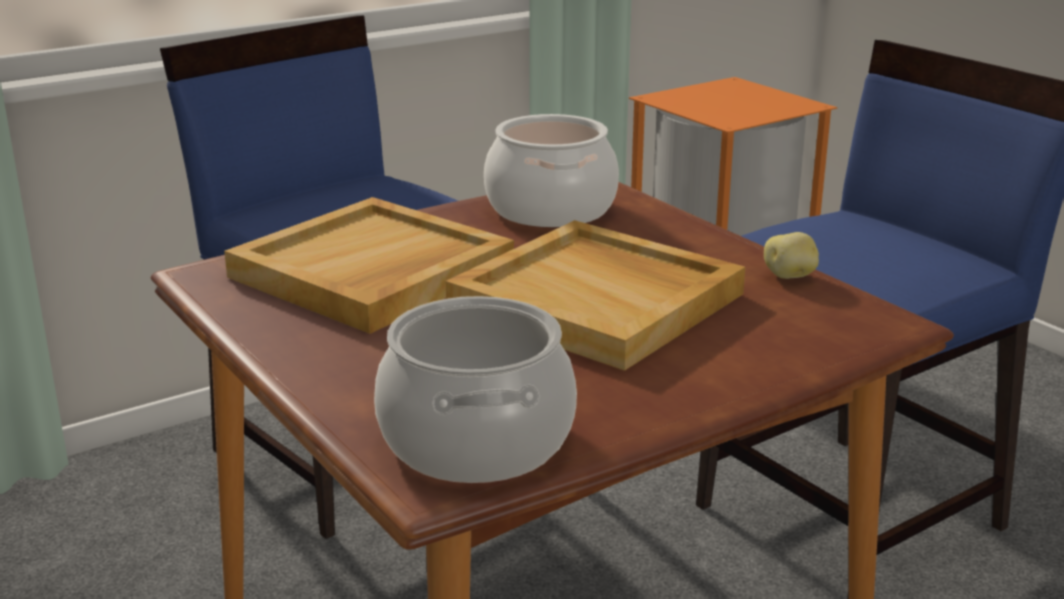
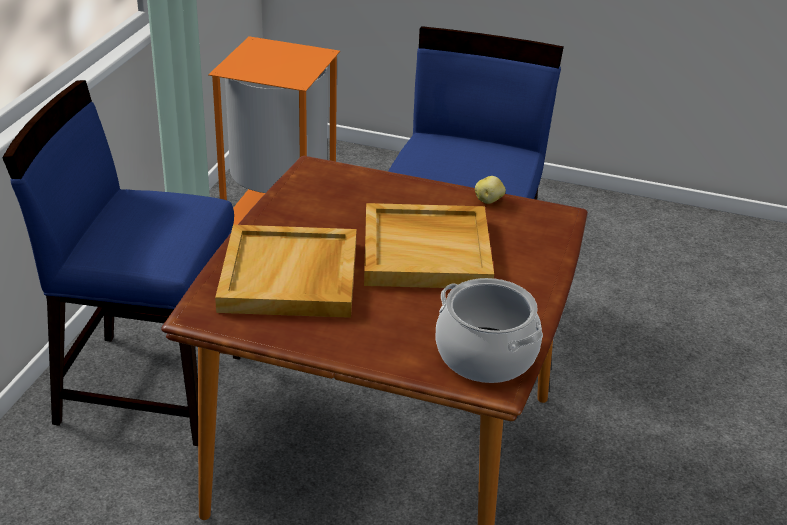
camera: 40 degrees left, 10 degrees up
cooking pot [484,114,619,227] -> none

